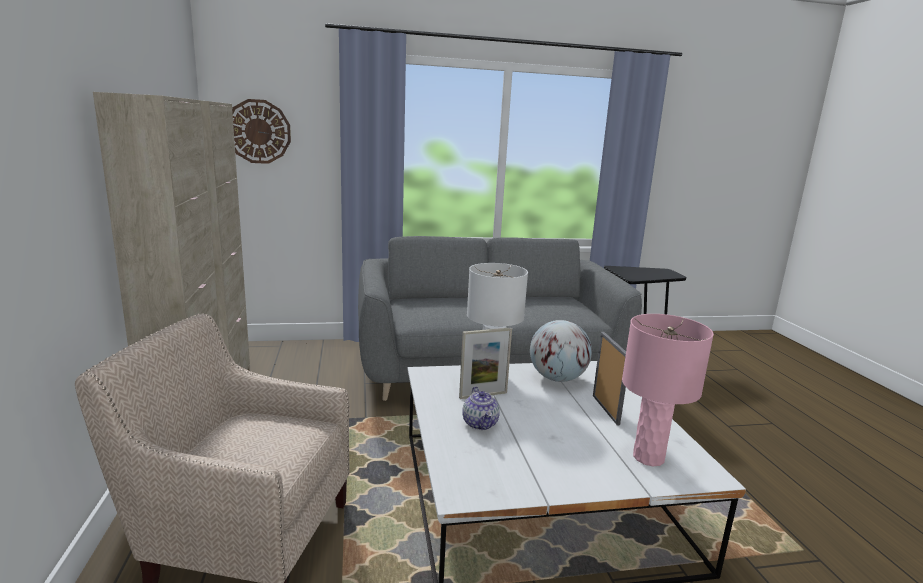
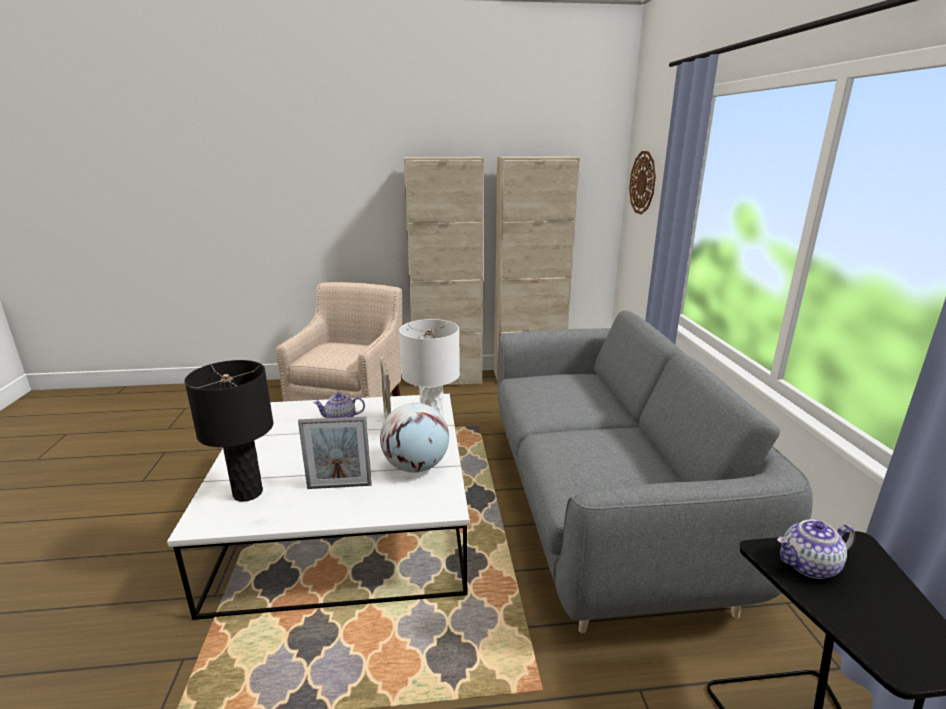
camera: 95 degrees right, 5 degrees up
pink table lamp [622,314,714,466] -> black table lamp [184,360,273,502]
none -> teapot [777,520,856,579]

